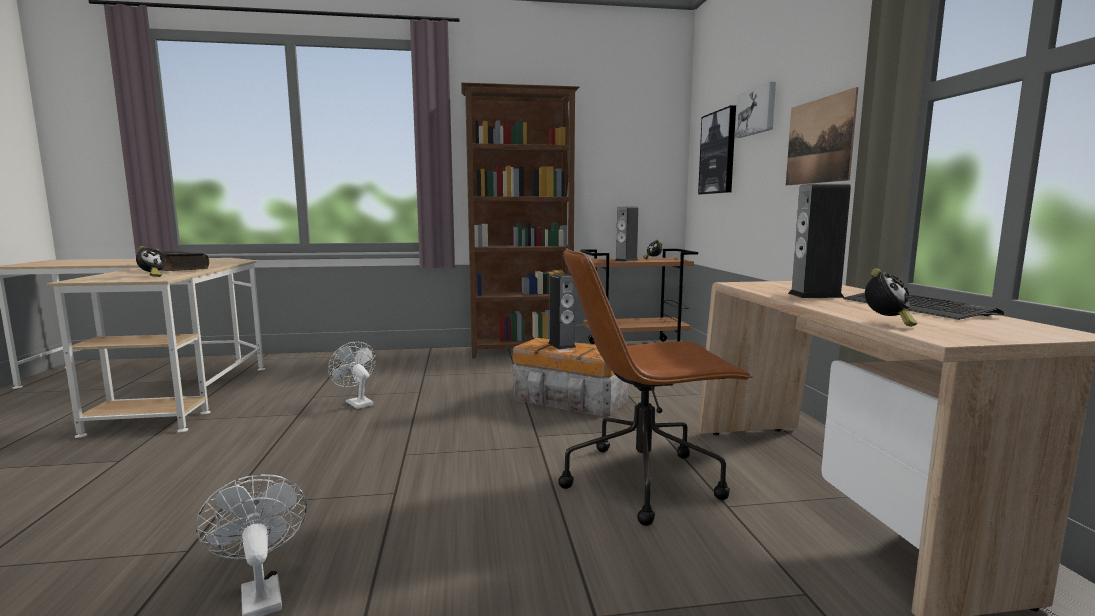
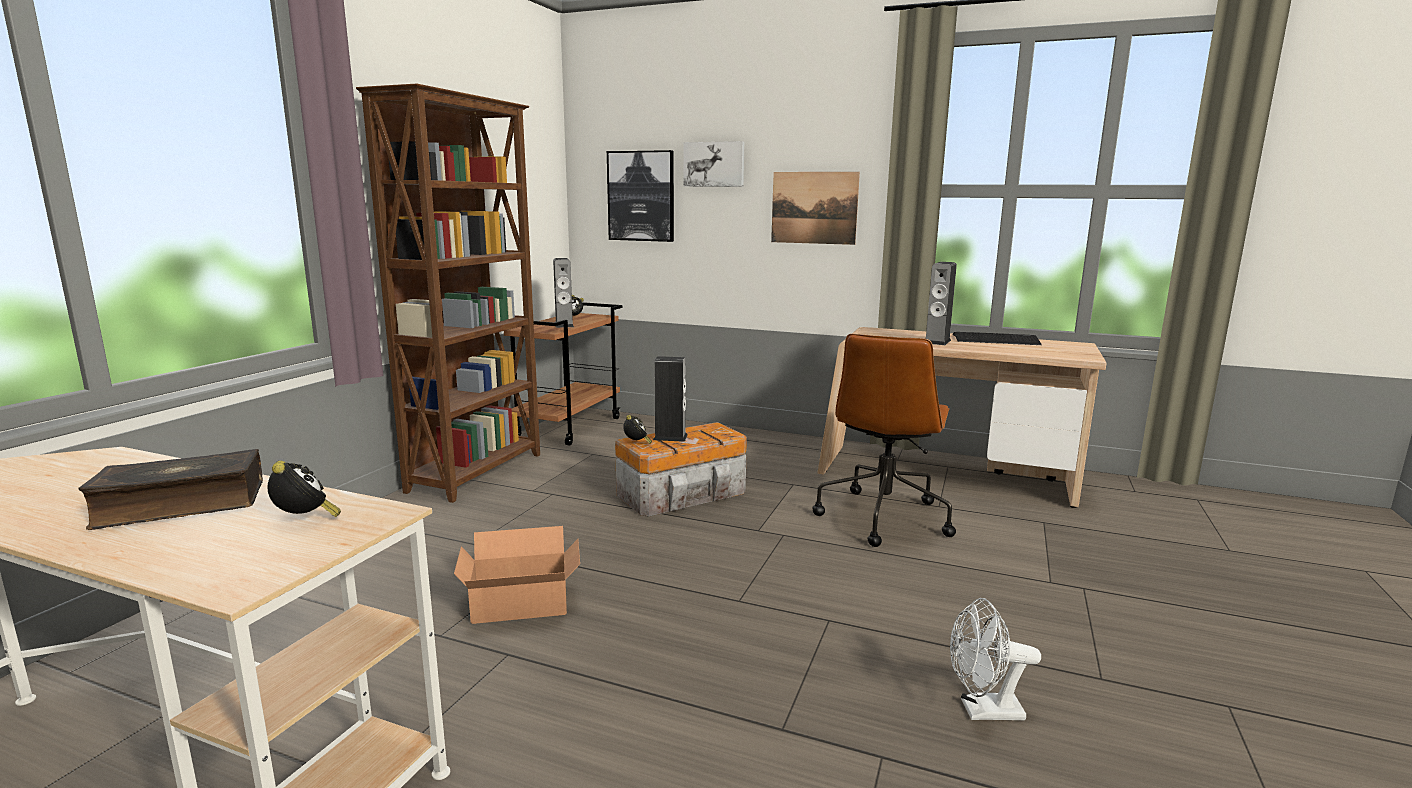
camera: 60 degrees left, 5 degrees up
white fan [328,341,376,409] -> cardboard box [454,526,580,624]
alarm clock [865,268,917,327] -> alarm clock moved to [623,415,652,444]

